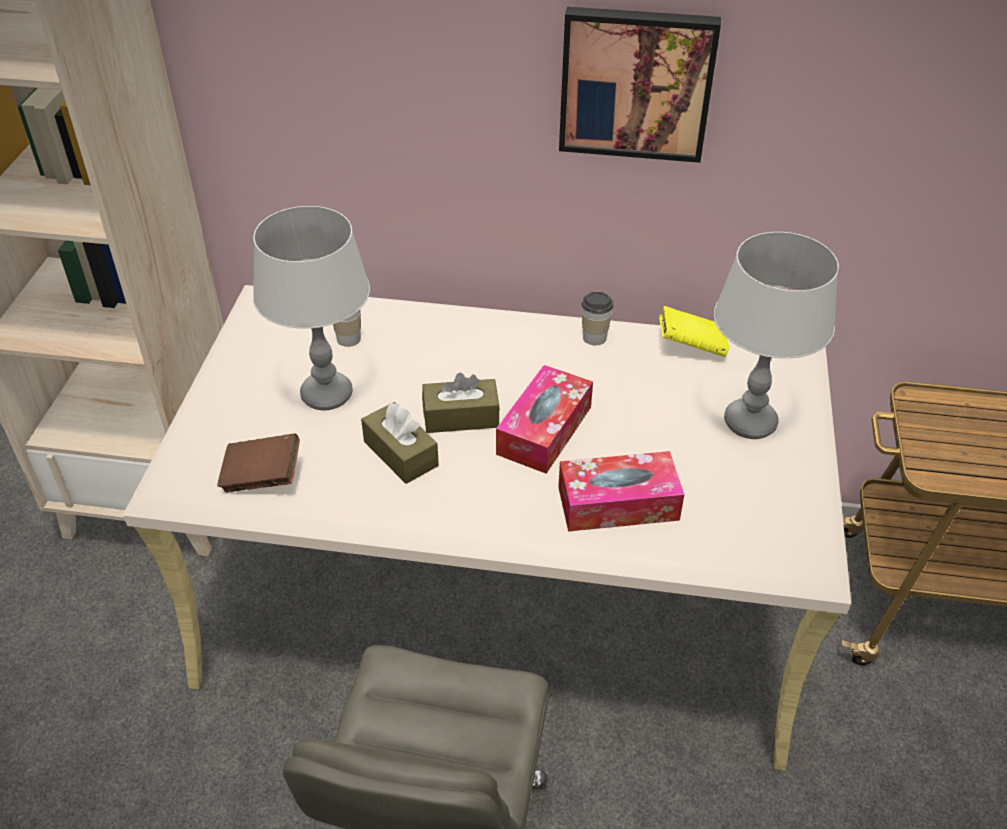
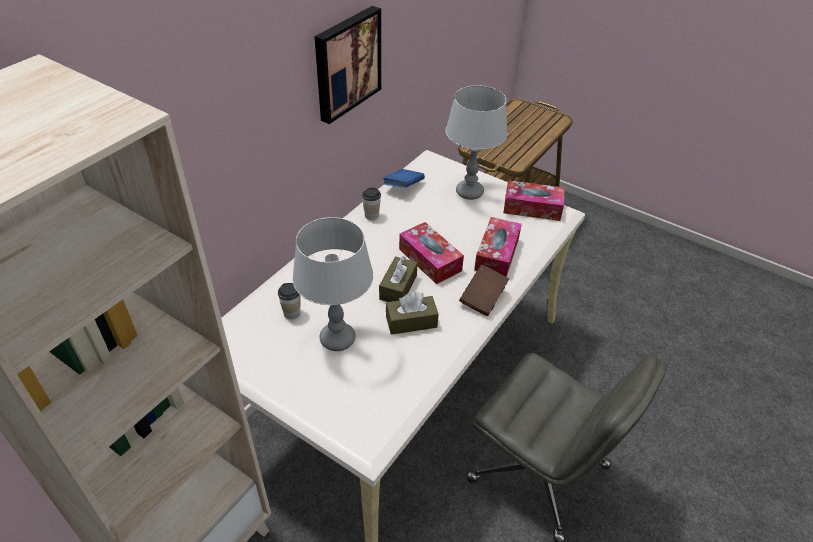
camera: 65 degrees left, 0 degrees up
brown book [217,433,300,493] -> brown book moved to [459,265,509,316]
yellow book [659,306,729,357] -> blue book [383,169,425,188]
none -> tissue box [503,180,564,221]

